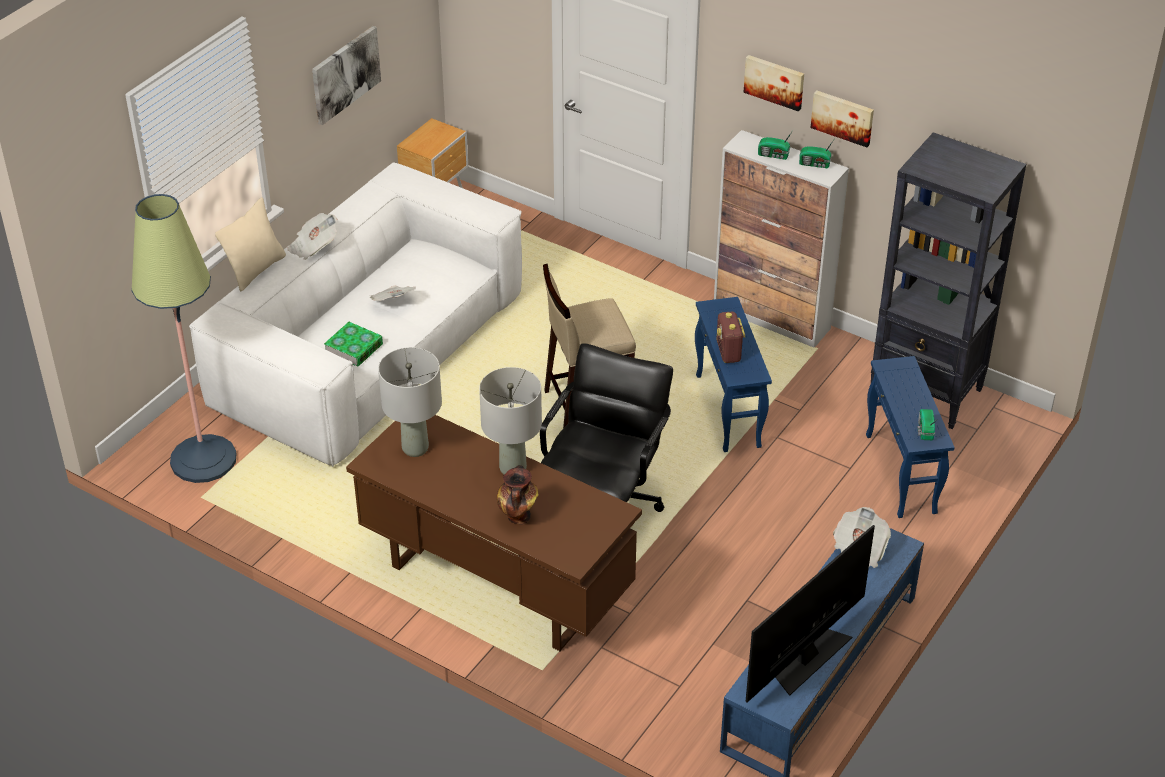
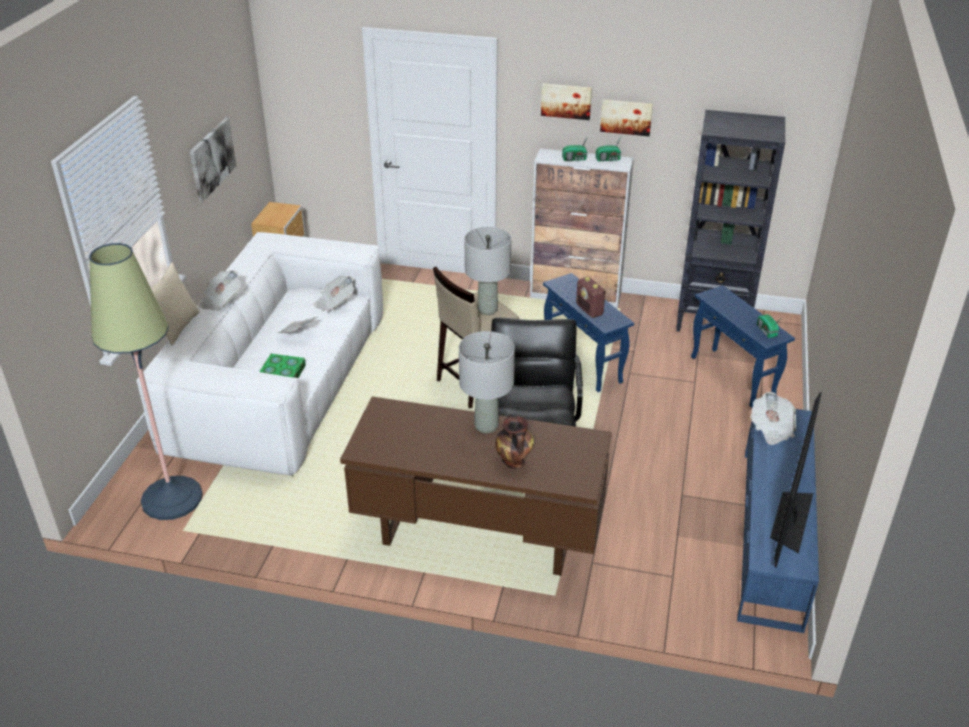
camera: 20 degrees left, 5 degrees down
grey table lamp [378,347,442,457] -> grey table lamp moved to [464,227,511,315]
none -> newspaper [313,276,354,312]

